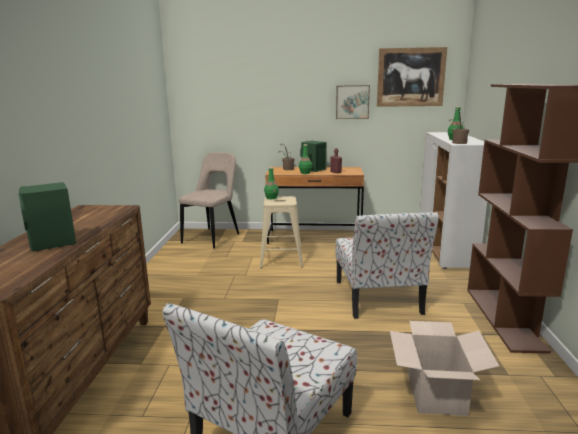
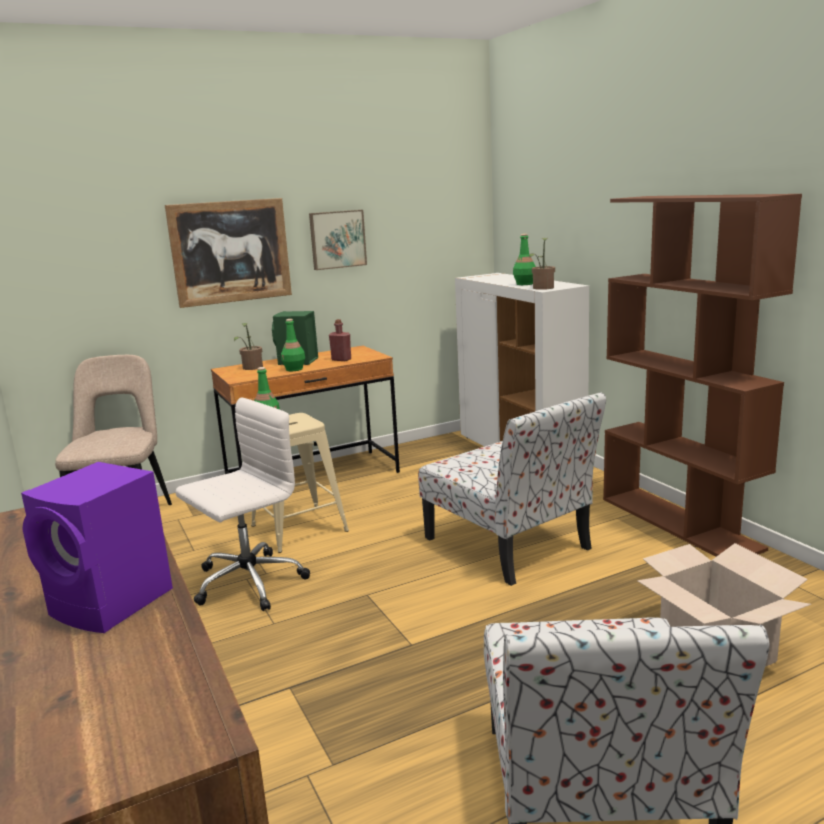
camera: 30 degrees left, 0 degrees up
green speaker [18,182,76,252] -> purple speaker [21,462,173,633]
picture [377,47,447,107] -> picture moved to [165,198,292,308]
none -> white office chair [176,398,310,611]

